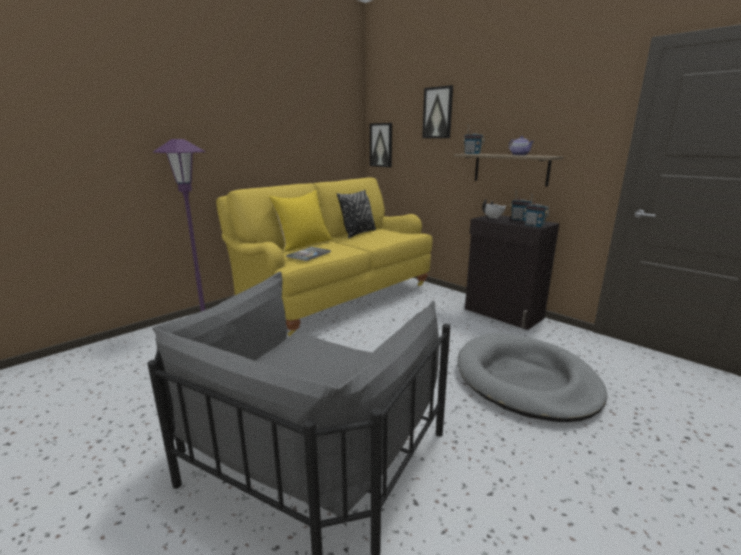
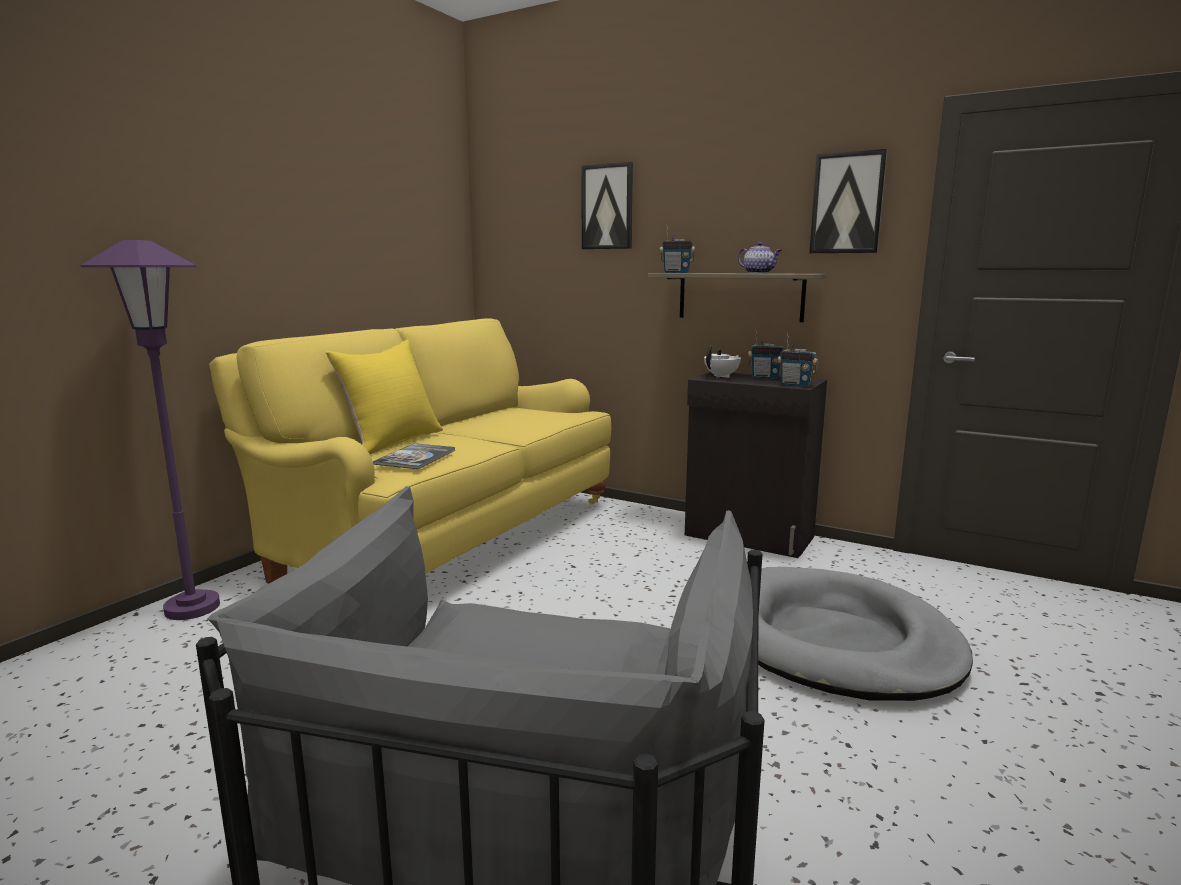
camera: 15 degrees left, 5 degrees down
black pillow [337,190,376,238] -> none
picture [370,123,392,167] -> picture moved to [809,149,888,253]

